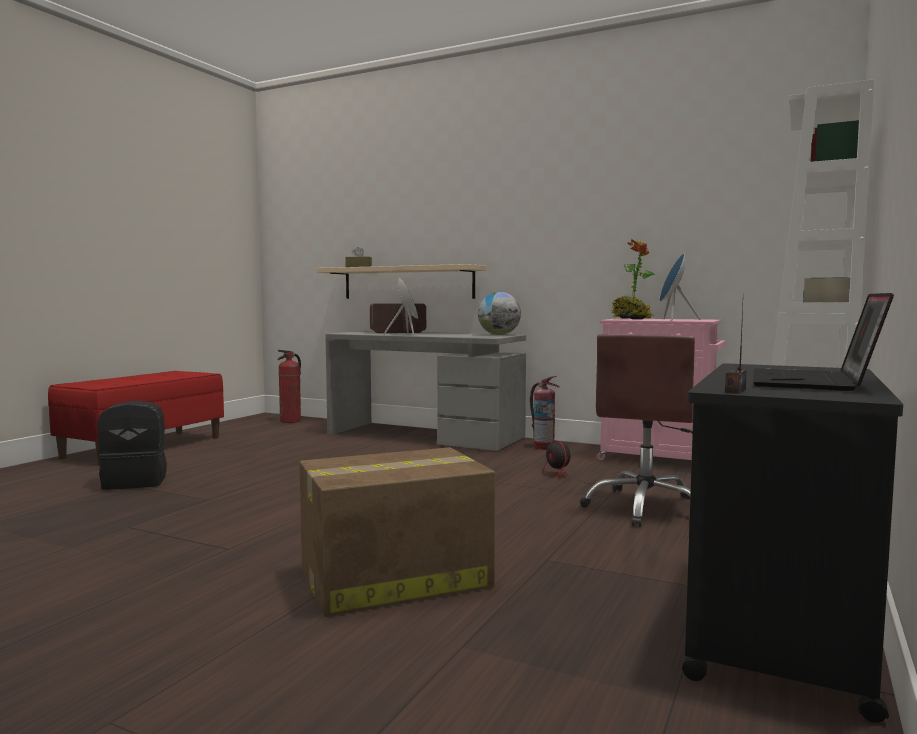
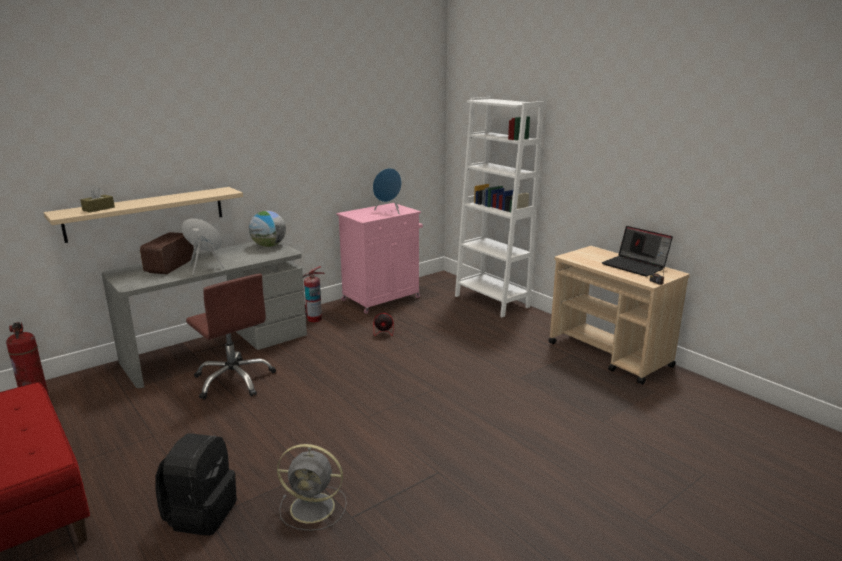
camera: 65 degrees left, 15 degrees up
cardboard box [299,447,495,617] -> none
brown office chair [580,334,695,527] -> brown office chair moved to [186,274,276,400]
potted plant [611,239,655,319] -> none
black cart [682,363,903,723] -> beige cart [548,246,690,385]
none -> grey fan [277,444,347,531]

